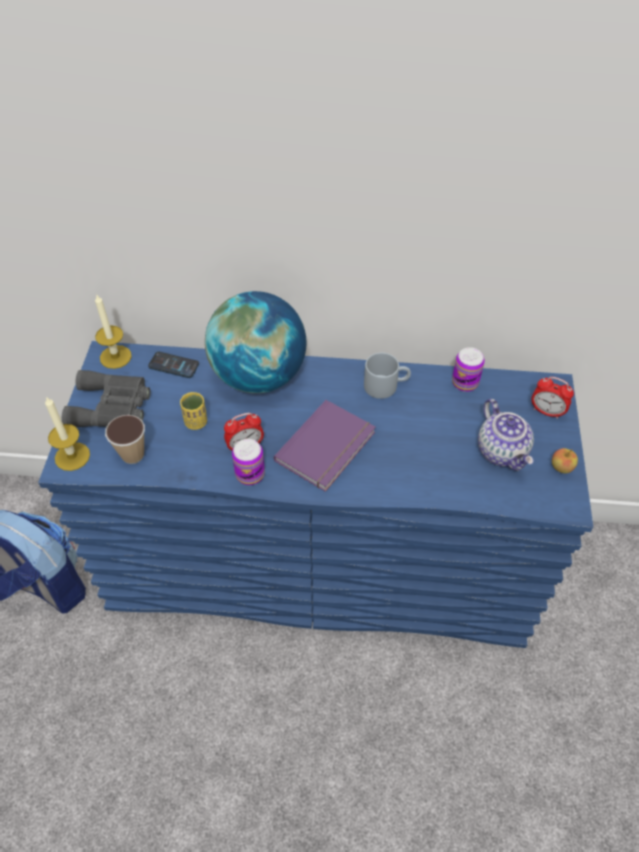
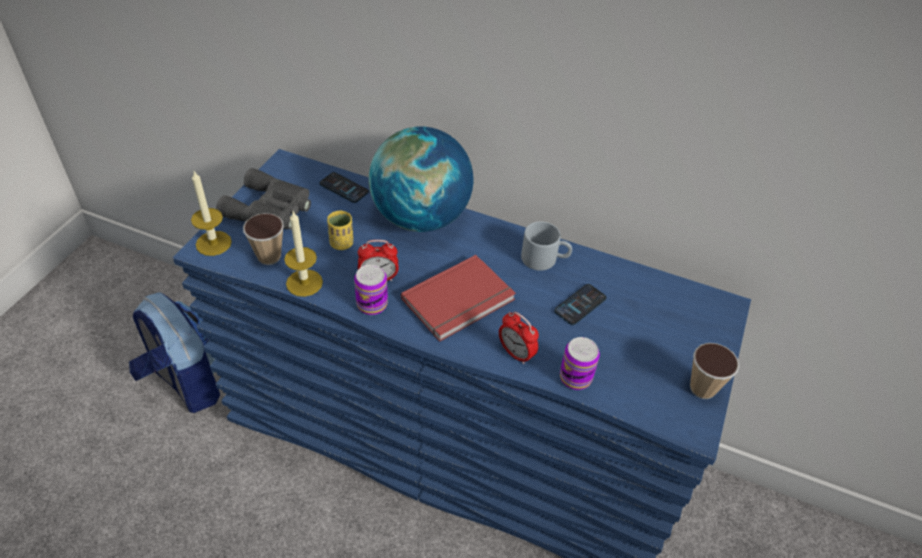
camera: 15 degrees right, 5 degrees down
candle [95,295,132,369] -> candle moved to [284,212,323,297]
purple book [274,400,376,492] -> red book [401,255,516,342]
can [452,347,485,392] -> can moved to [560,337,600,390]
teapot [478,399,534,471] -> none
alarm clock [532,377,574,419] -> alarm clock moved to [499,312,539,364]
apple [552,448,578,473] -> cup [690,343,739,399]
none -> phone [554,284,607,325]

